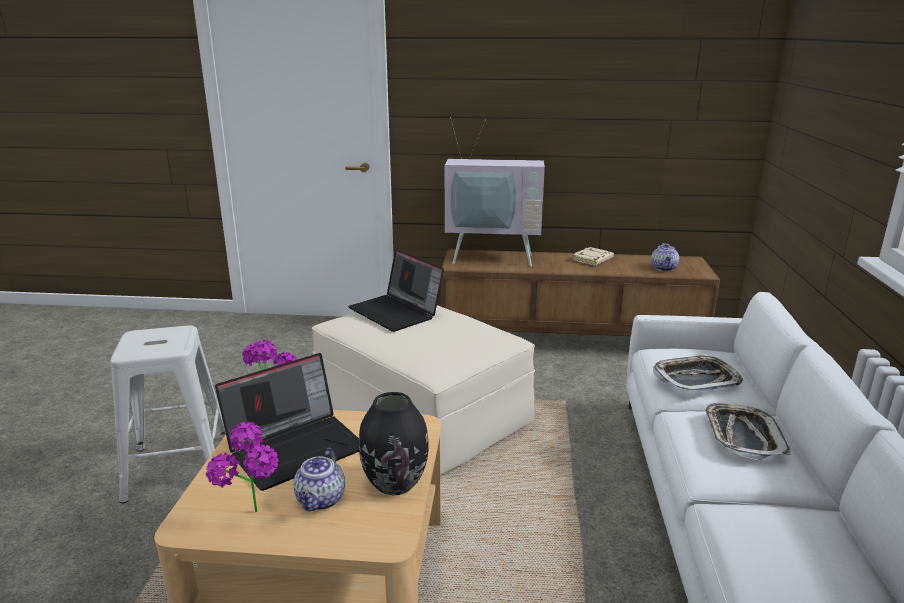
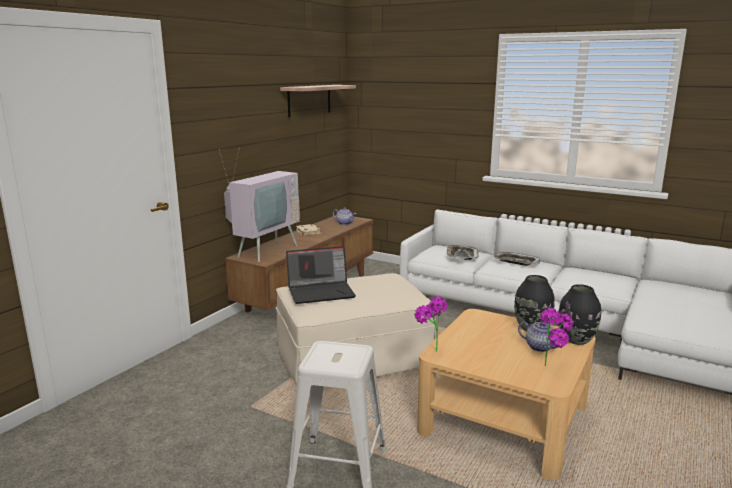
camera: 65 degrees left, 5 degrees down
laptop [215,353,359,491] -> none
none -> shelf [280,85,356,117]
none -> black vase [558,284,601,345]

